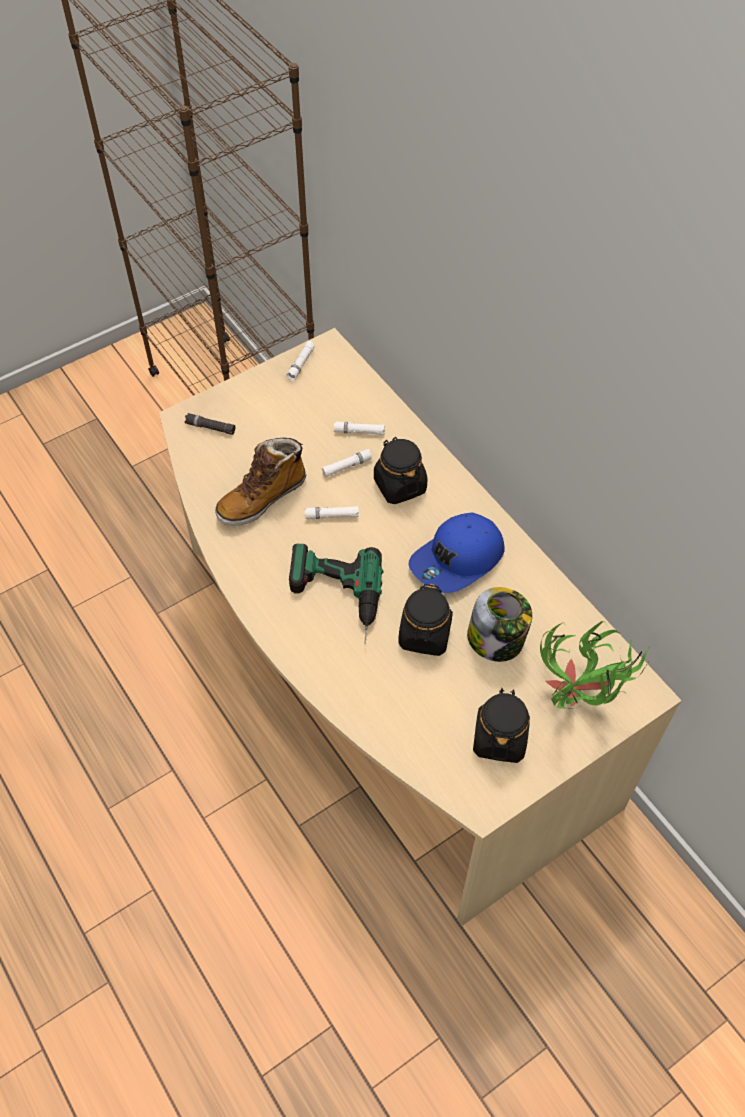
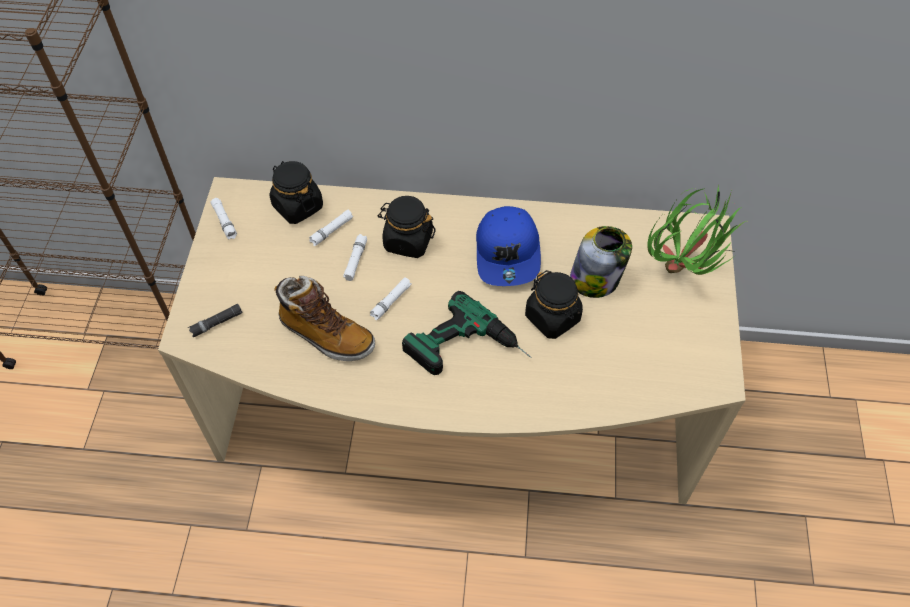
camera: 50 degrees left, 0 degrees up
boot [215,438,306,526] -> boot turned 60 degrees counterclockwise [274,276,375,361]
black jar [473,688,530,763] -> black jar moved to [269,161,323,224]

